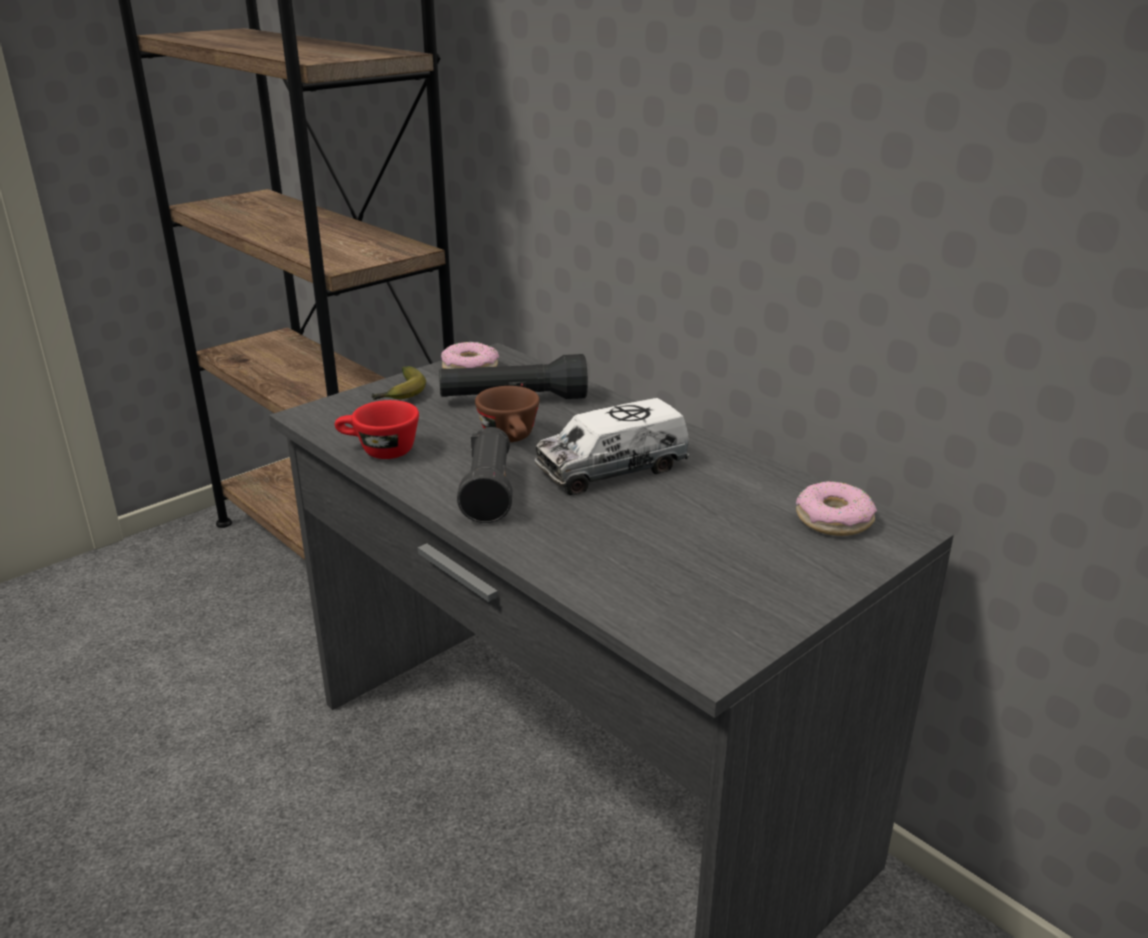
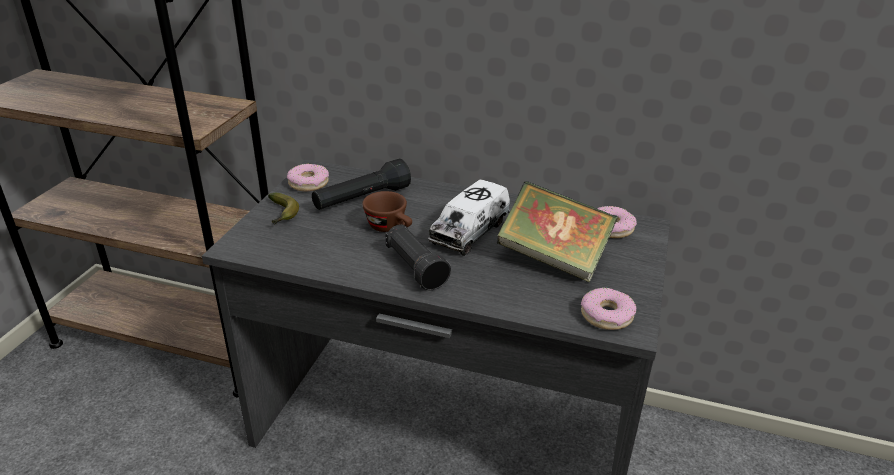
camera: 30 degrees left, 5 degrees up
red cup [335,400,419,459] -> none
none -> book [497,181,618,282]
none -> donut [581,288,636,330]

